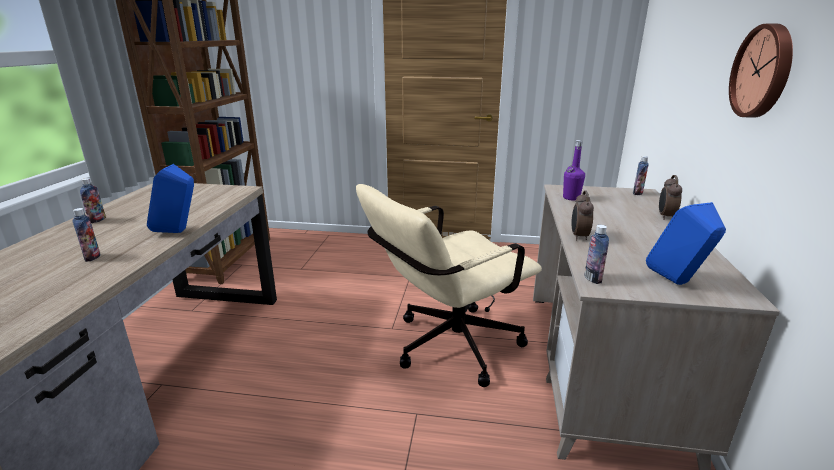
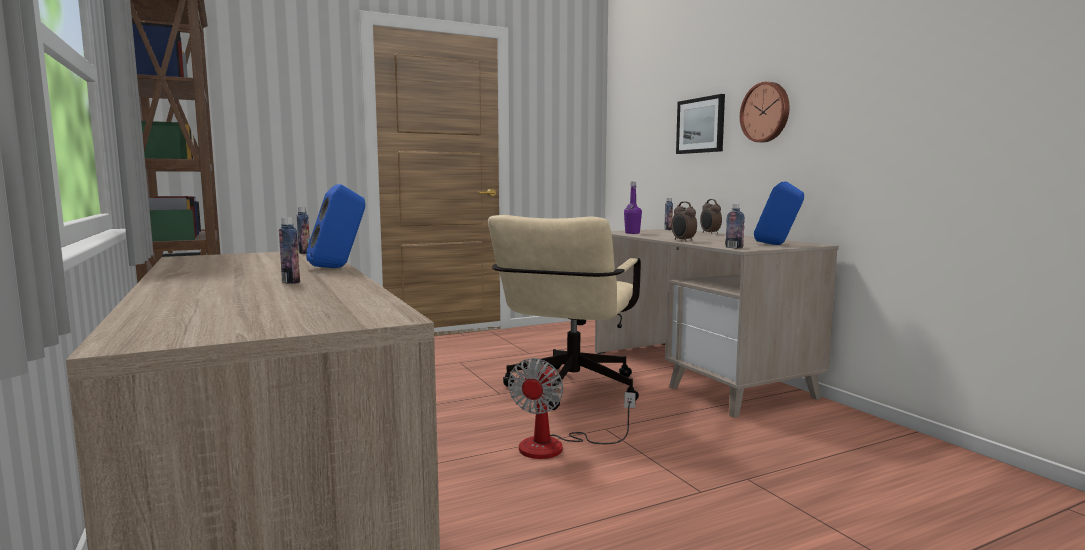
camera: 35 degrees left, 15 degrees down
bottle [80,178,106,223] -> bottle moved to [297,207,310,254]
none -> fan [508,358,636,459]
none -> picture [676,94,725,154]

